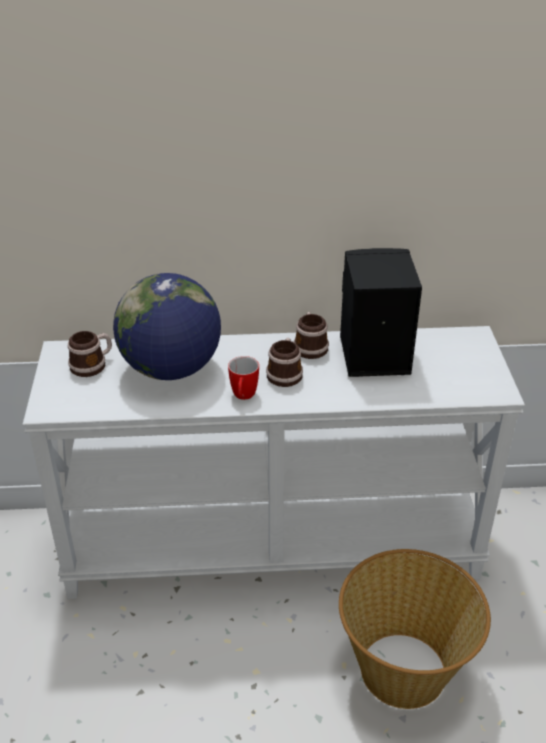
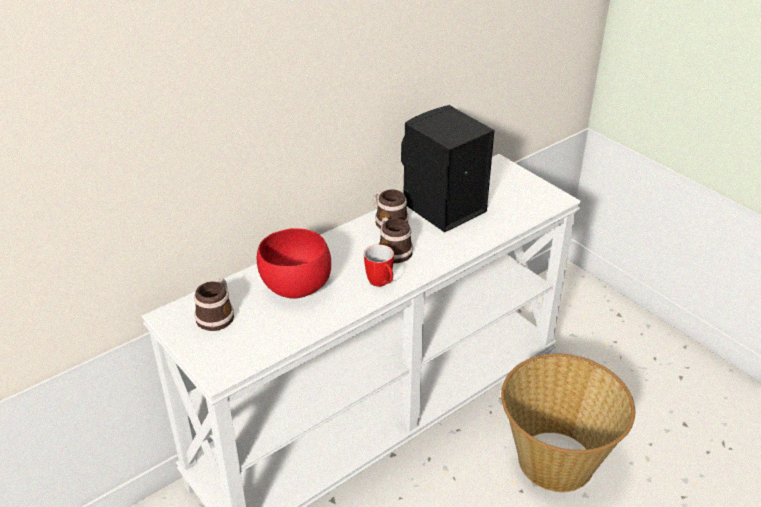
camera: 35 degrees left, 0 degrees up
globe [113,273,221,380] -> red bowl [257,228,331,299]

